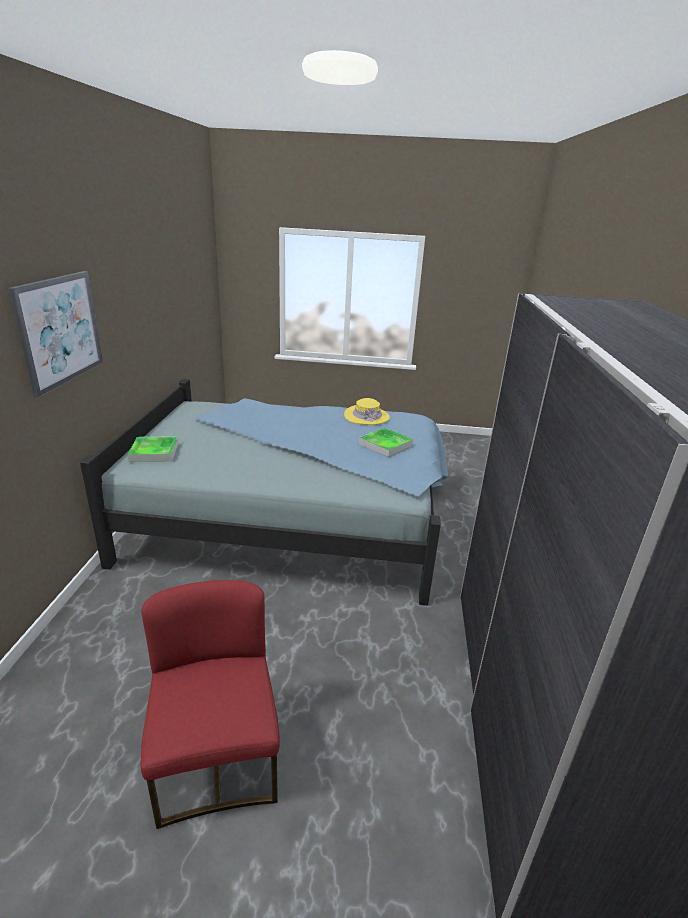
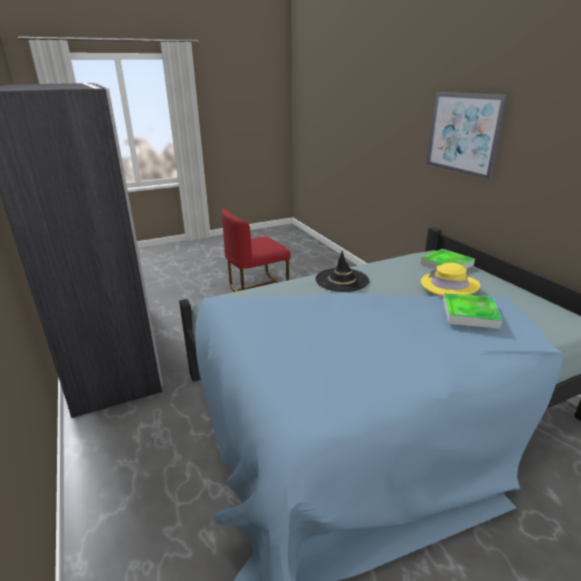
camera: 150 degrees right, 0 degrees up
red chair [141,580,280,829] -> red chair turned 105 degrees clockwise [221,209,290,292]
yellow hat [344,398,390,425] -> yellow hat moved to [421,263,480,296]
tray [359,427,413,457] -> tray moved to [443,293,502,329]
none -> black hat [315,251,369,292]

